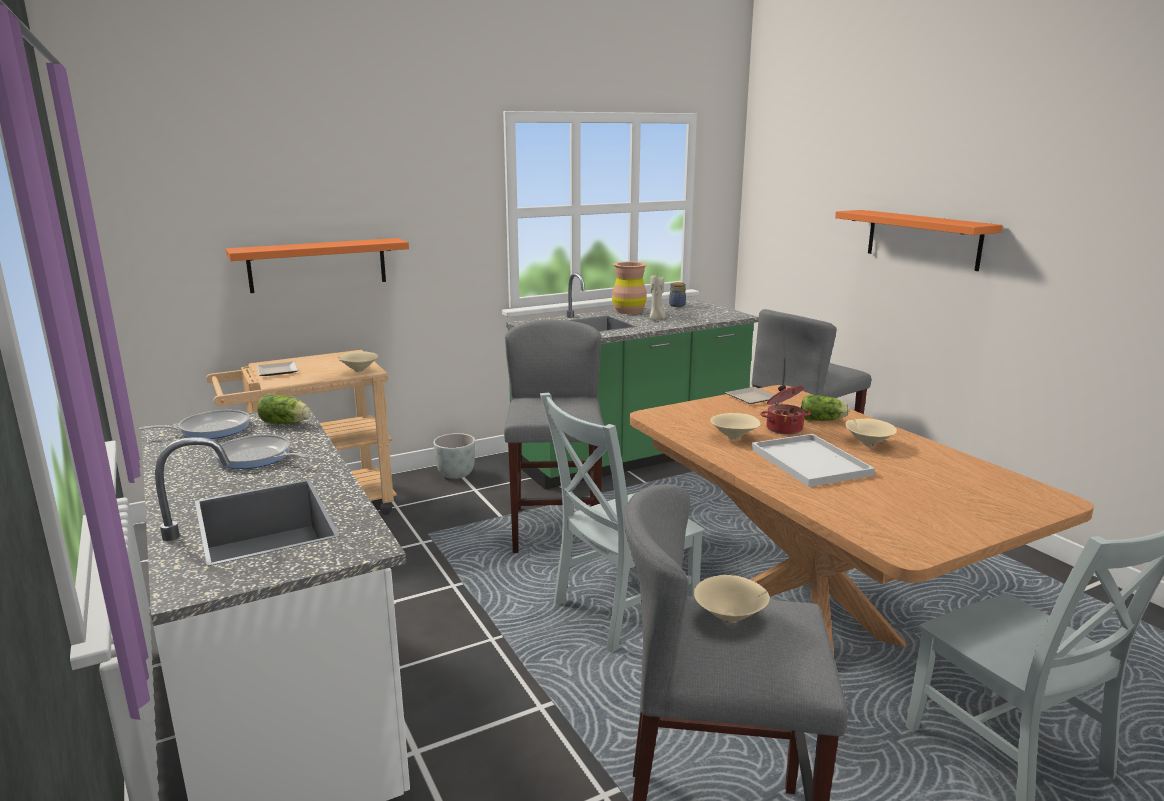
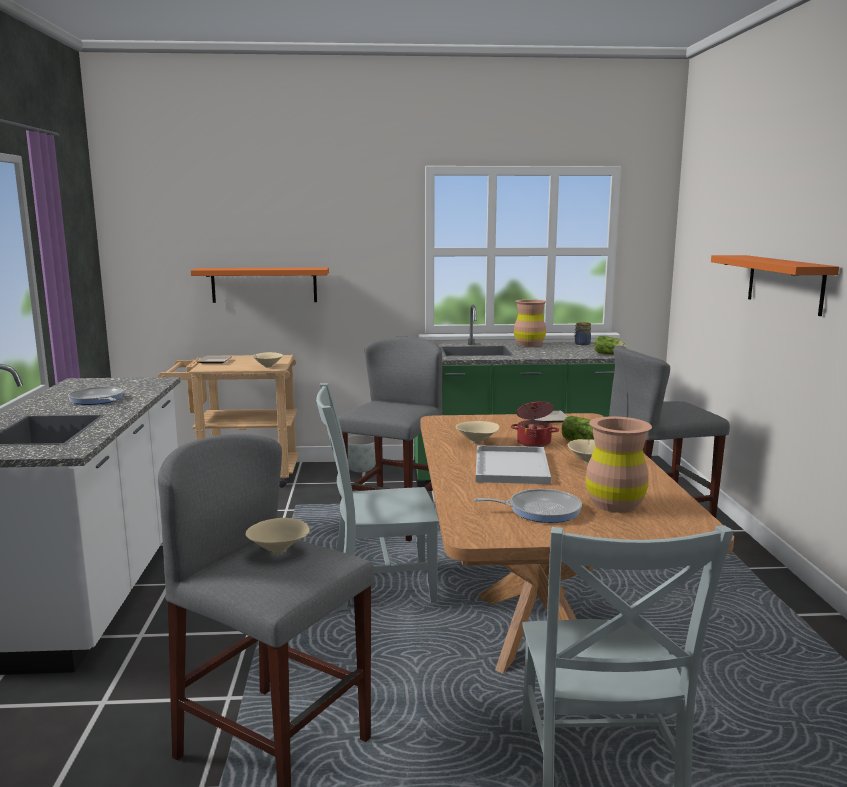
camera: 25 degrees right, 5 degrees down
frying pan [139,410,250,439] -> frying pan moved to [474,489,582,523]
lettuce [257,394,311,424] -> lettuce moved to [594,336,626,354]
beige candle [649,274,666,320] -> none
none -> brown vase [585,416,652,513]

